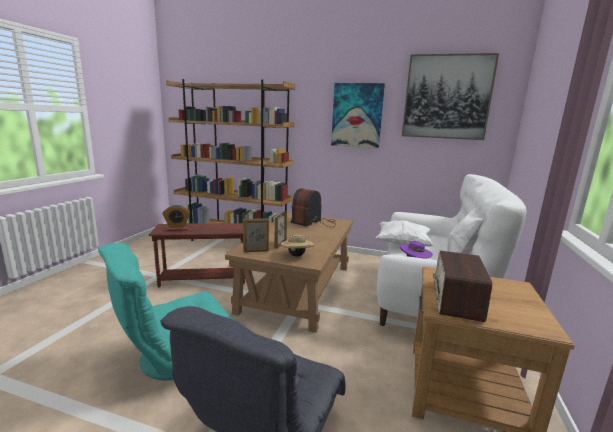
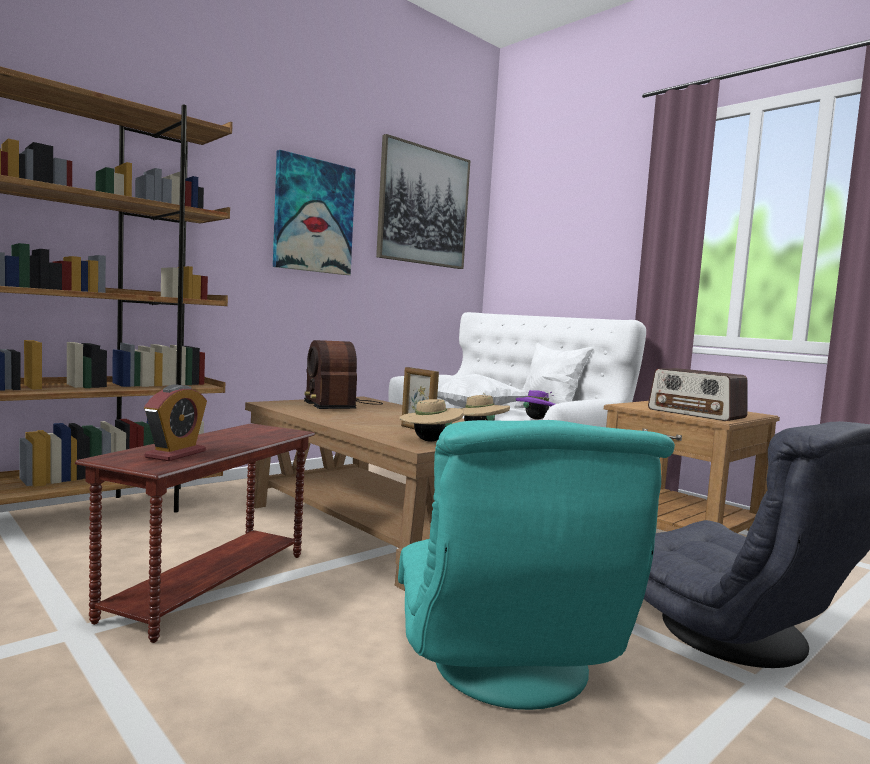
camera: 60 degrees left, 10 degrees down
picture frame [243,218,269,252] -> beige hat [399,396,464,442]

